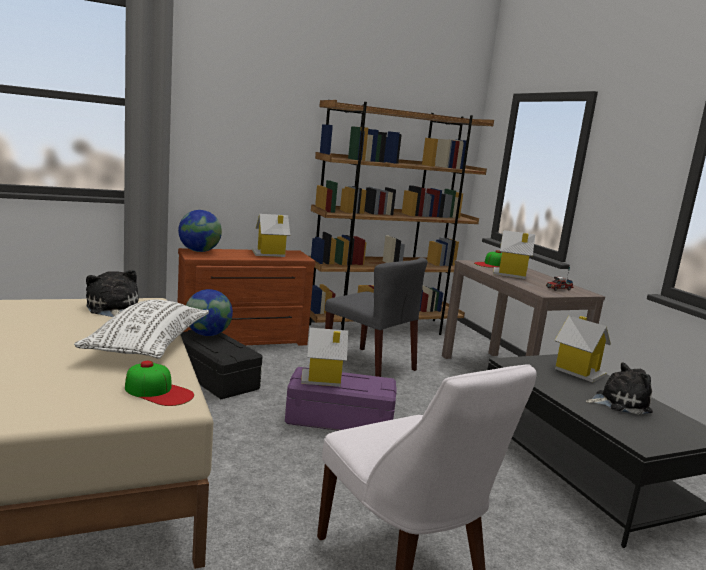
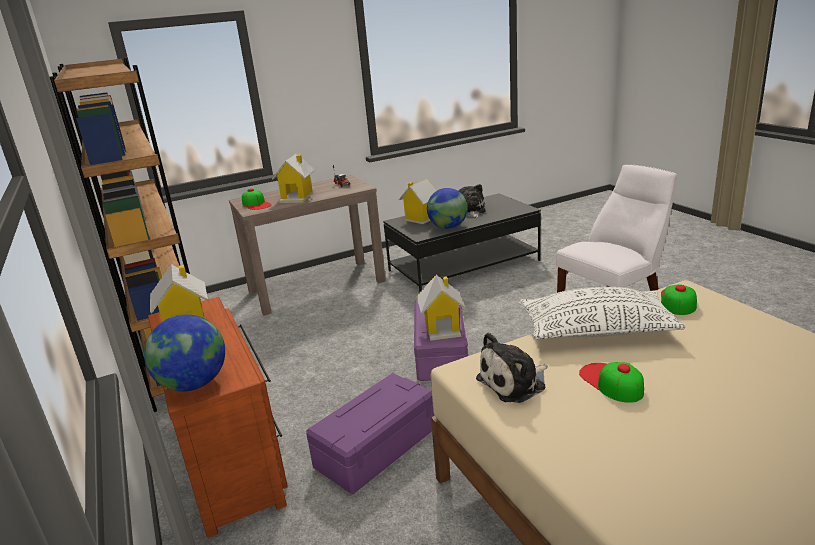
camera: 90 degrees left, 10 degrees up
black storage box [180,330,263,399] -> purple storage box [306,373,435,494]
globe [186,289,233,336] -> globe moved to [427,188,468,229]
grey chair [325,258,427,377] -> none
none -> cap [579,362,644,403]

